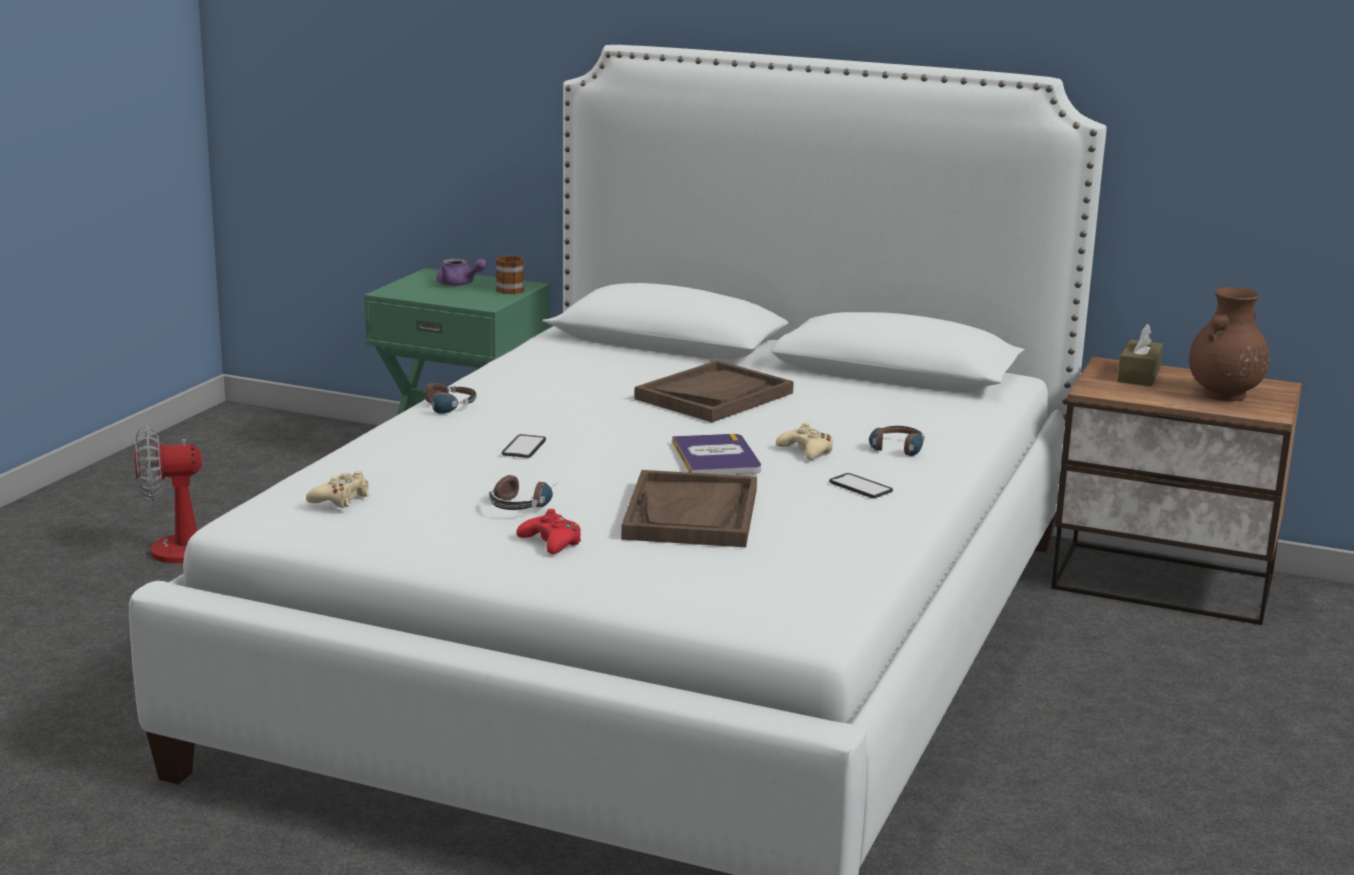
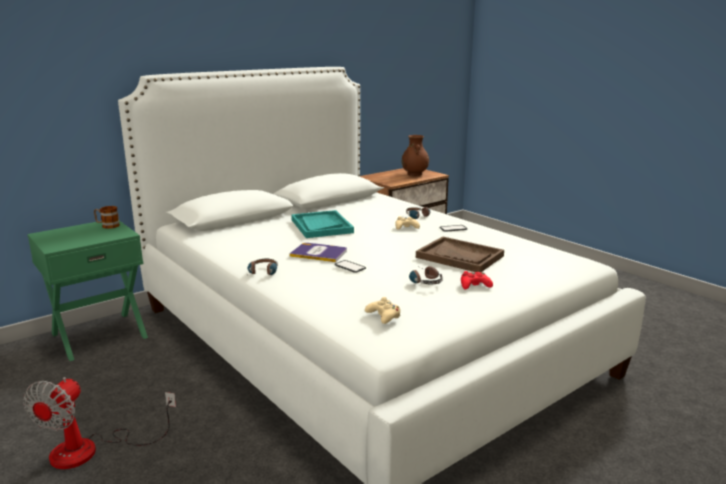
camera: 60 degrees left, 0 degrees up
purple teapot [437,258,487,286] -> none
brown tray [634,360,794,422] -> turquoise tray [291,210,354,238]
book [672,434,761,475] -> book moved to [289,243,347,262]
brown tissue box [1117,324,1163,386] -> none

